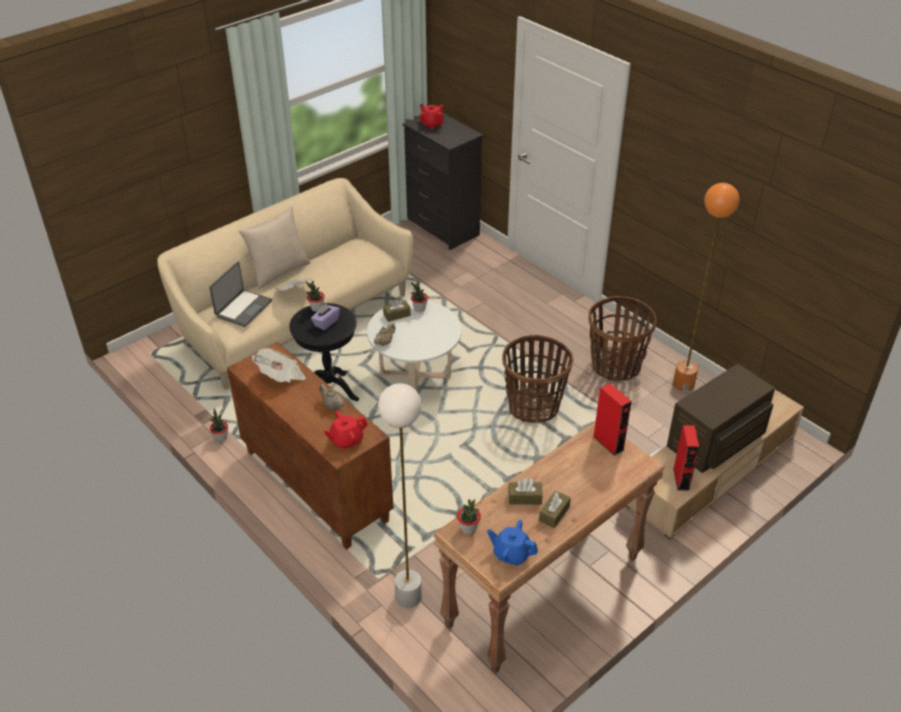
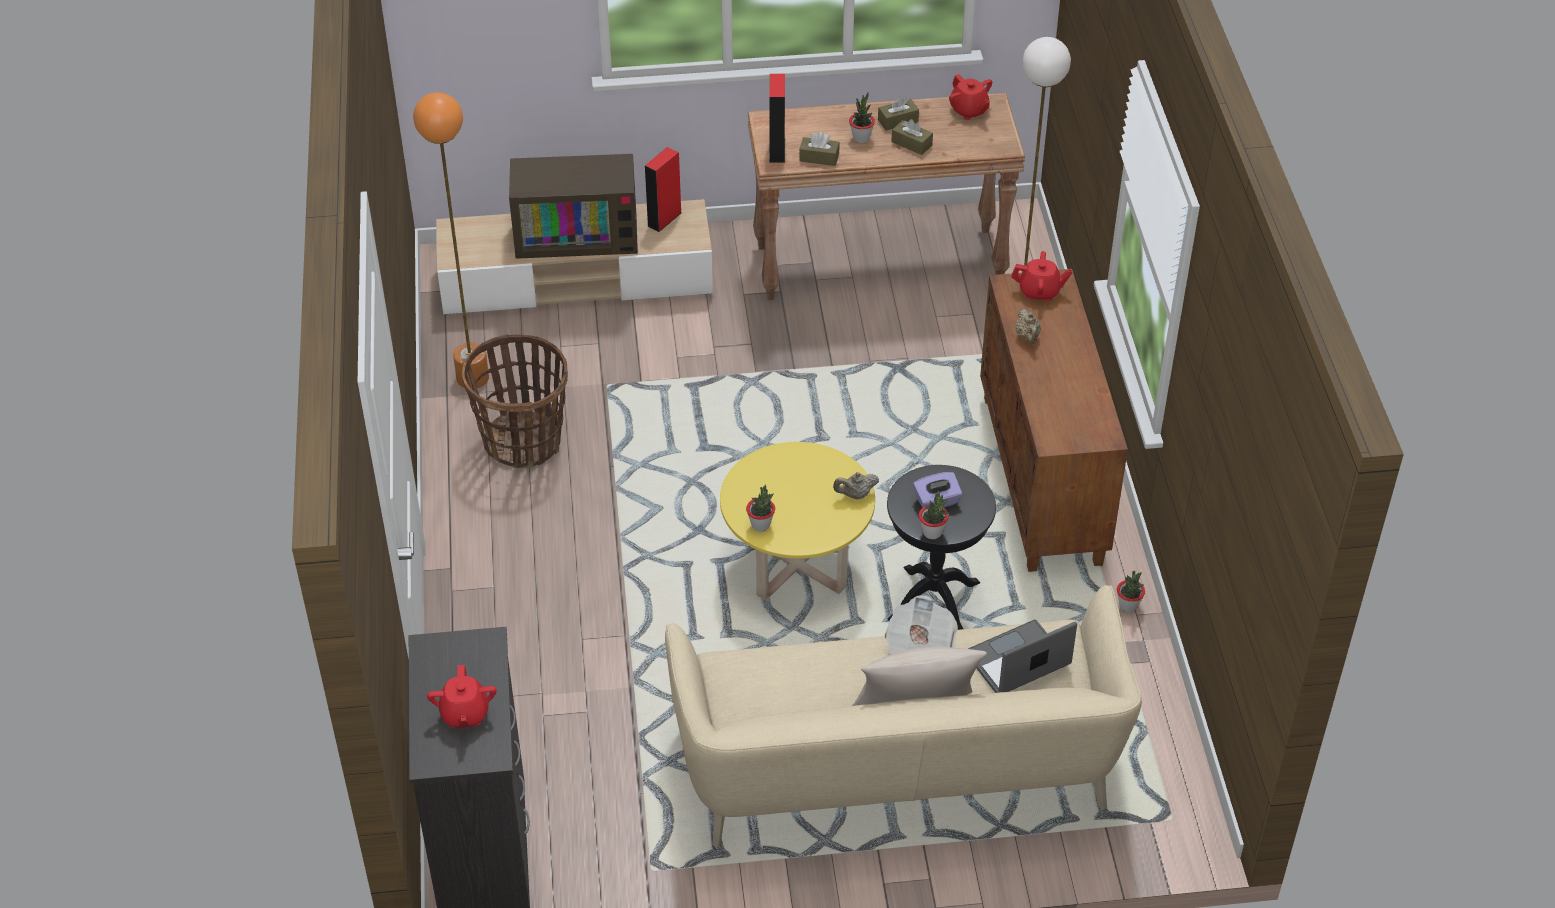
camera: 145 degrees left, 5 degrees up
newspaper [252,348,306,383] -> none
white coffee table [367,300,462,391] -> yellow coffee table [720,442,875,600]
brown tissue box [383,299,411,322] -> brown tissue box moved to [799,132,839,166]
potted plant [457,499,481,535] -> potted plant moved to [849,92,875,143]
blue teapot [487,520,538,566] -> red teapot [949,74,992,120]
basket [502,335,573,423] -> none

